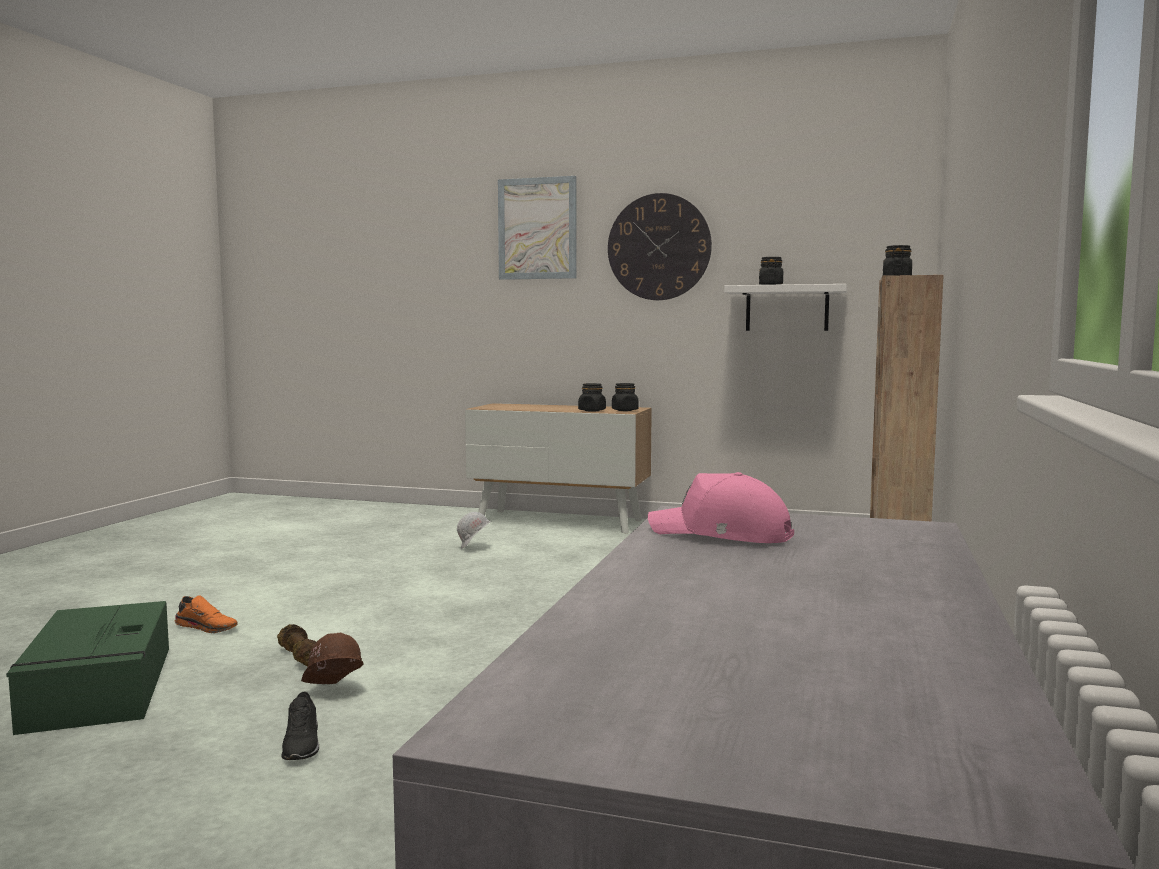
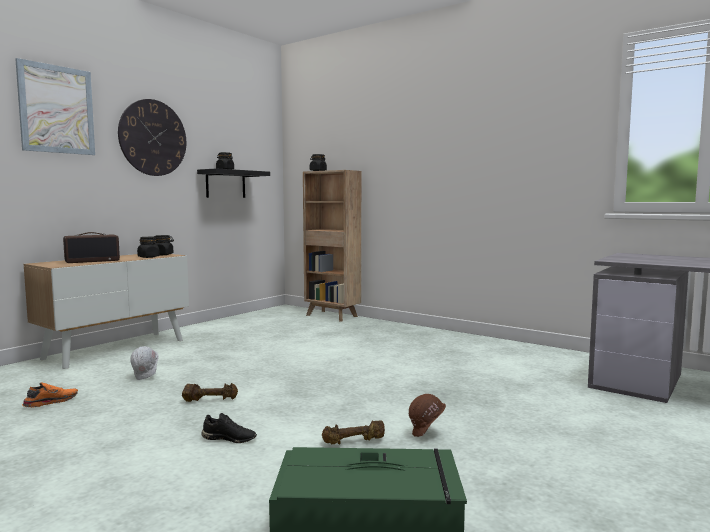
camera: 70 degrees left, 0 degrees up
orange shoe [175,595,237,633] -> orange shoe moved to [22,382,78,408]
black shoe [281,692,319,760] -> black shoe moved to [201,413,257,443]
pink cap [648,472,794,543] -> none
white shelf [724,284,847,331] -> black shelf [197,168,270,198]
none -> radio [63,232,120,263]
none -> brown dumbbell [182,383,238,402]

